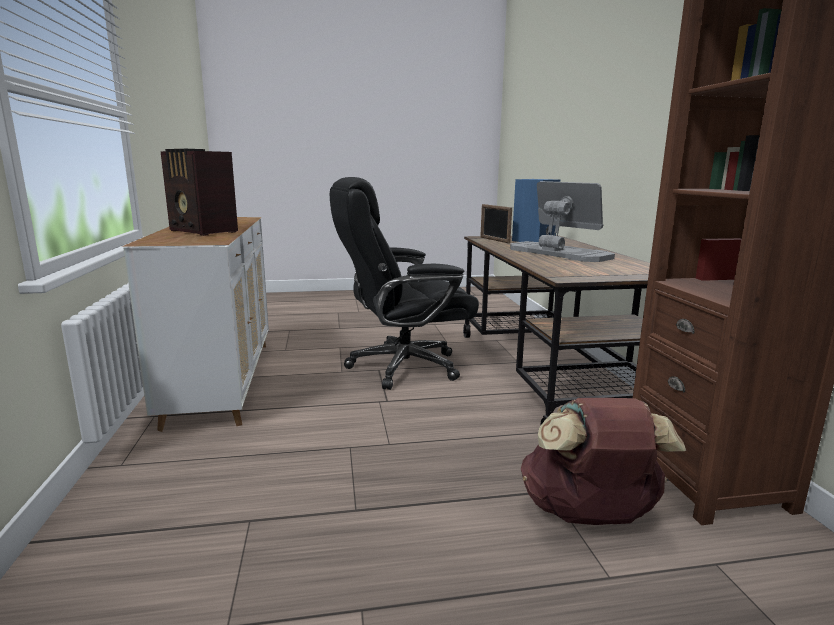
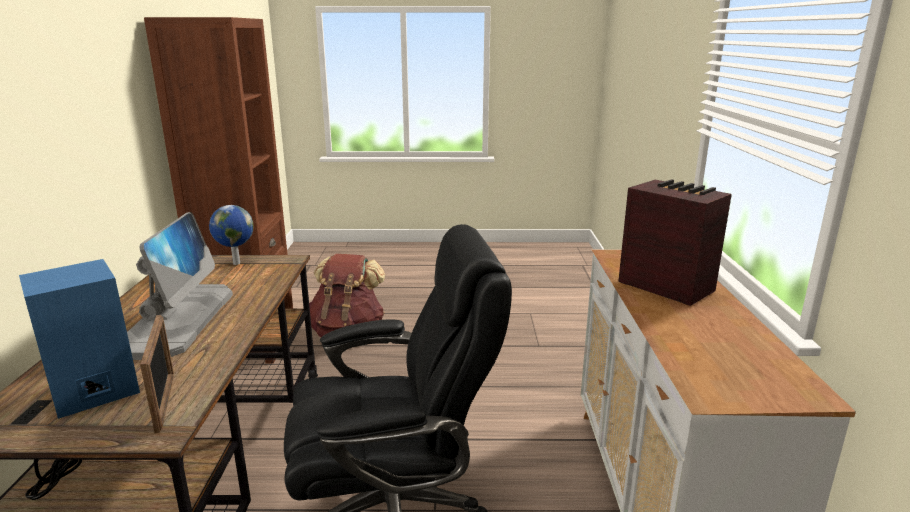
camera: 170 degrees left, 5 degrees up
monitor [510,181,615,262] -> monitor turned 150 degrees counterclockwise [127,212,233,360]
none -> globe [209,205,254,265]

